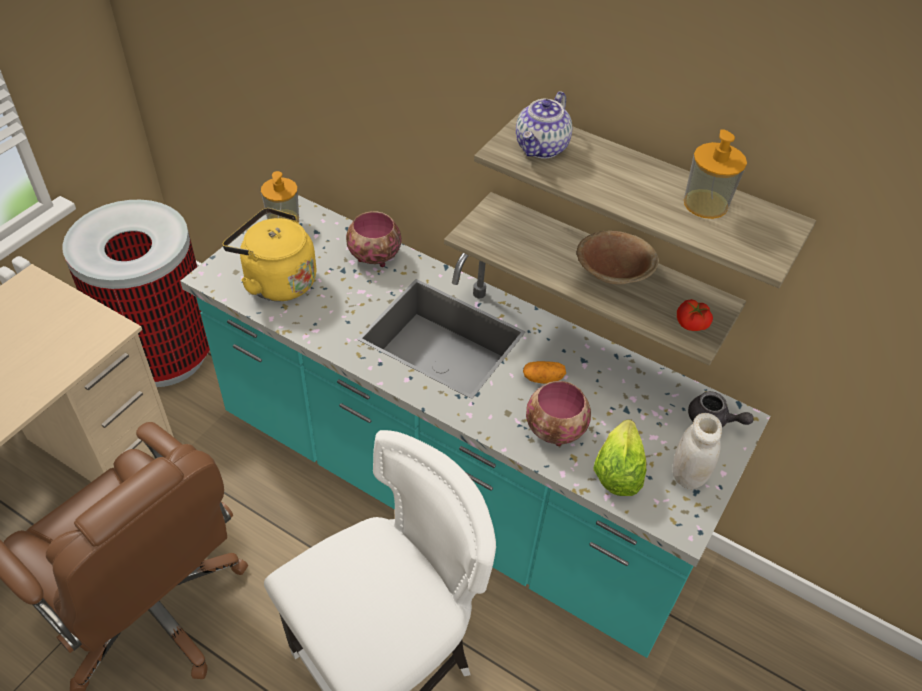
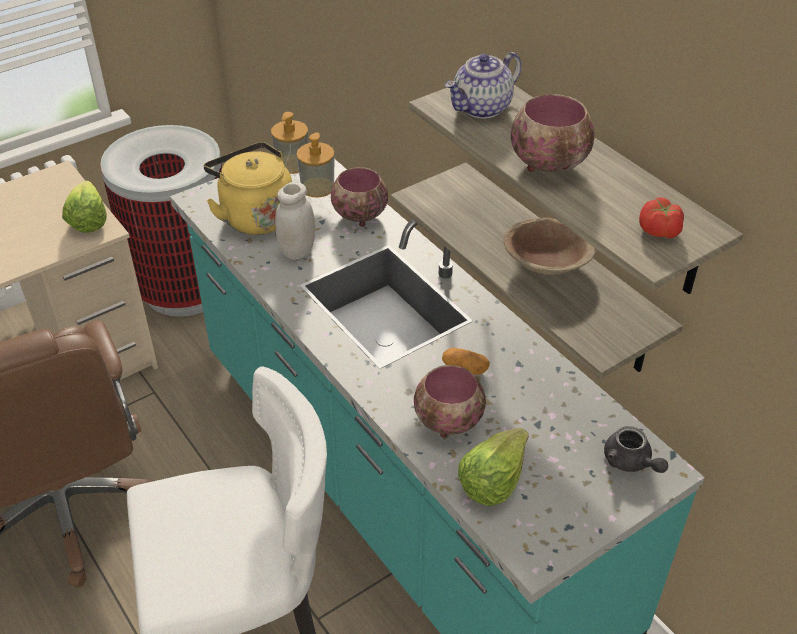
camera: 25 degrees right, 5 degrees down
white jar [672,413,722,489] -> white jar moved to [275,182,315,260]
tomato [677,299,713,331] -> tomato moved to [639,197,684,238]
soap dispenser [684,129,747,219] -> soap dispenser moved to [296,132,335,197]
none -> lettuce [62,181,107,233]
none -> bowl [511,94,595,172]

